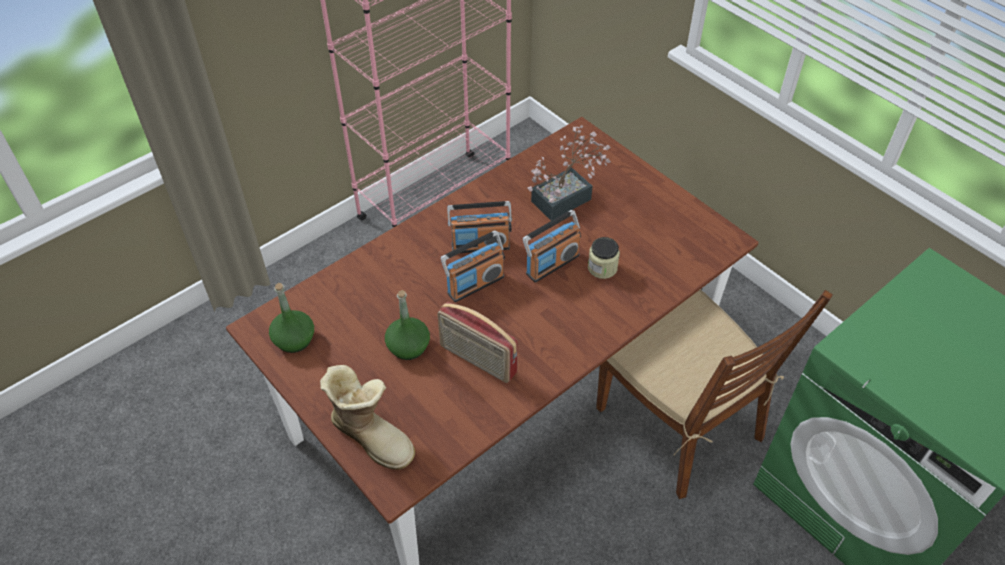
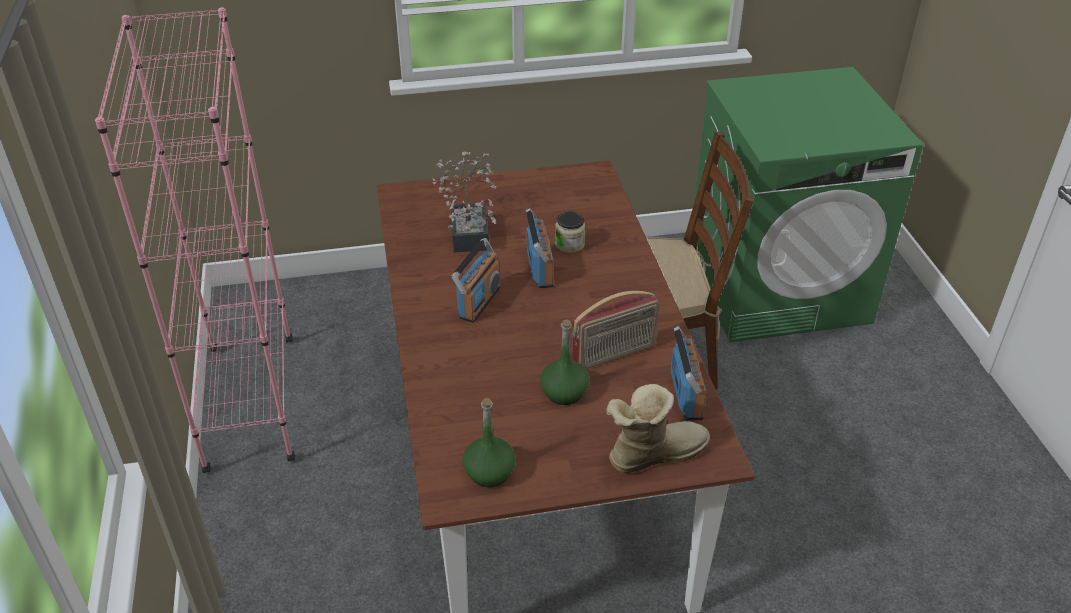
camera: 60 degrees left, 10 degrees down
radio [441,230,505,302] -> radio moved to [671,326,706,421]

